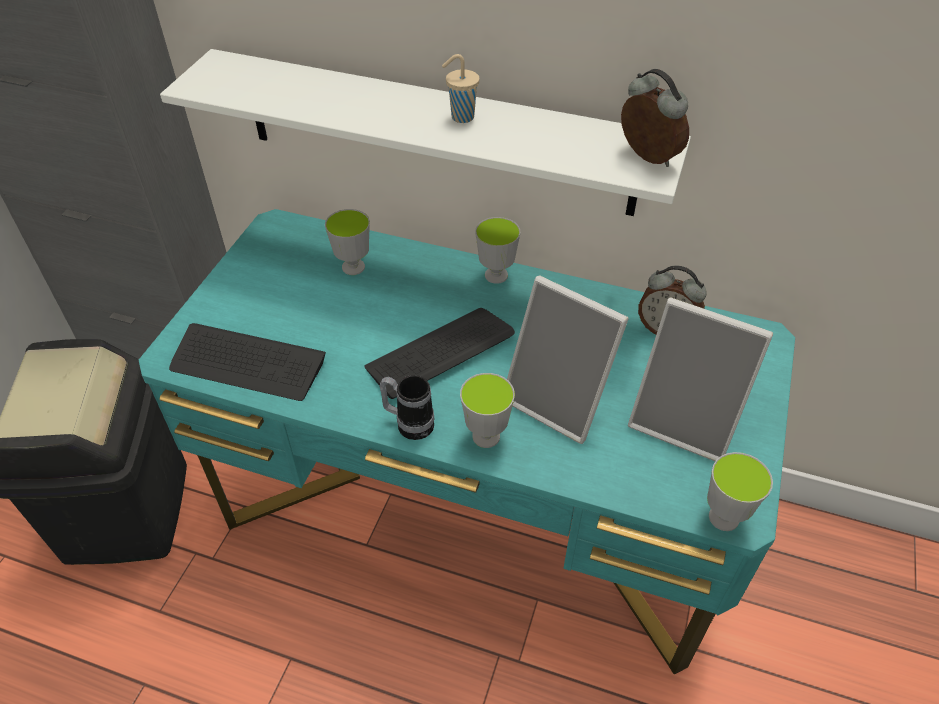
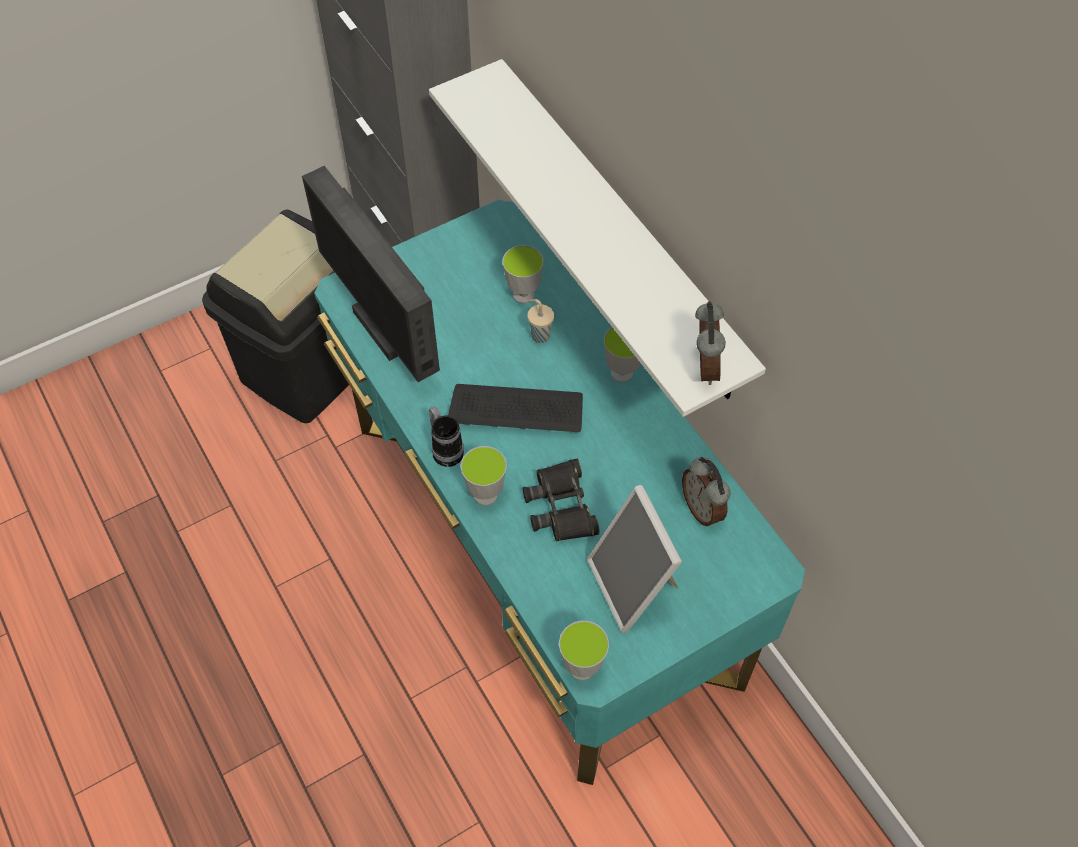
camera: 40 degrees right, 10 degrees up
keyboard [169,323,326,401] -> monitor [302,166,440,382]
beige cup [442,54,479,123] -> beige cup moved to [527,299,554,343]
picture frame [507,276,629,444] -> black binoculars [523,459,600,541]

